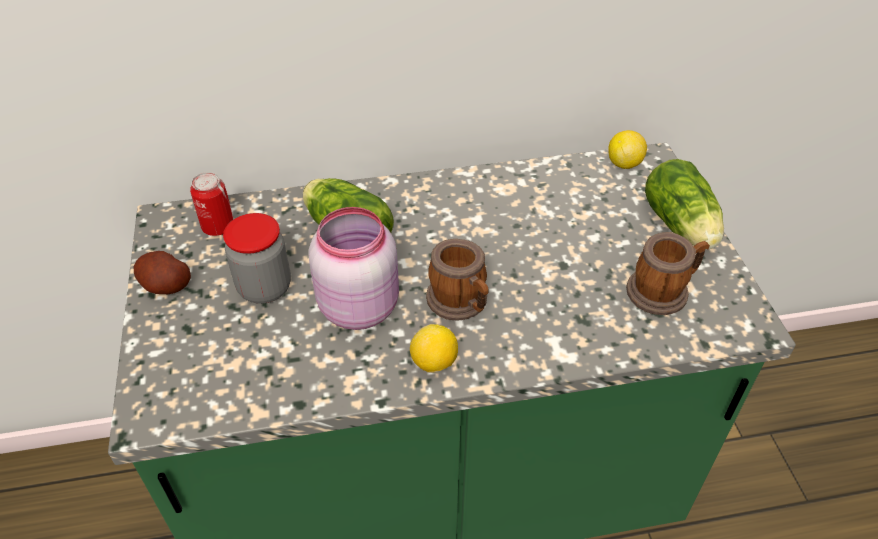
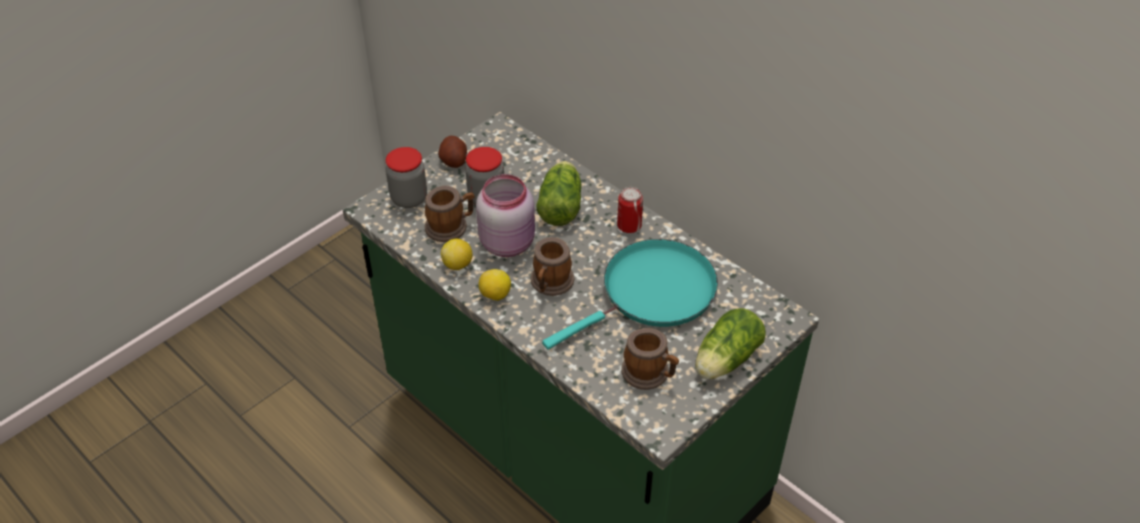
camera: 55 degrees right, 0 degrees up
can [190,172,234,236] -> can moved to [617,187,643,233]
lemon [608,130,647,169] -> lemon moved to [441,238,473,270]
none -> jar [386,147,427,208]
none -> mug [425,185,475,242]
none -> turquoise frying pan [542,239,718,350]

